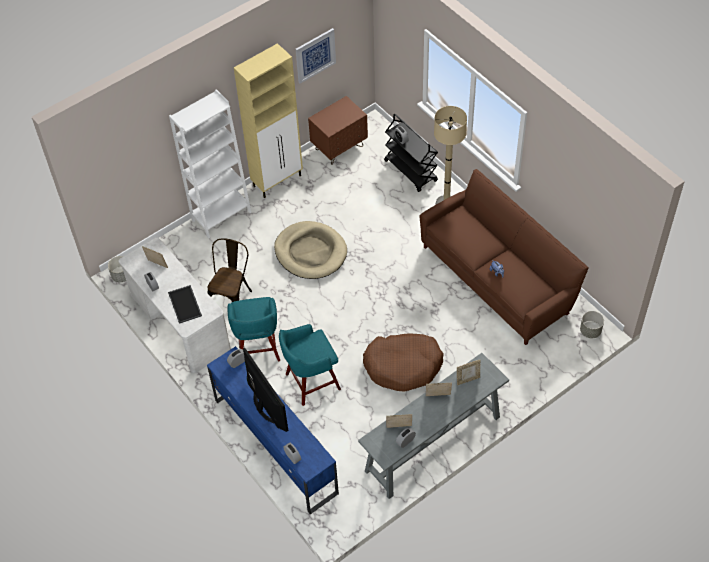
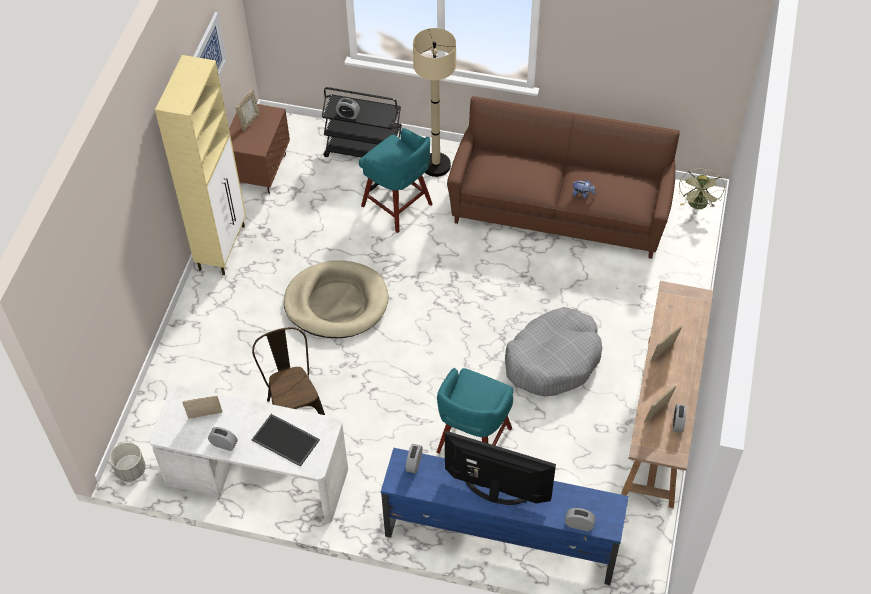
camera: 40 degrees left, 0 degrees up
white bookcase [169,89,251,238] -> none
turquoise stool [227,297,280,362] -> turquoise stool moved to [359,128,433,233]
grey console table [358,353,509,499] -> brown console table [621,281,713,508]
brown dog bed [363,333,444,392] -> grey dog bed [505,307,602,396]
picture frame [457,360,480,385] -> picture frame moved to [235,89,260,132]
grey planter [580,311,604,338] -> green fan [679,169,725,209]

